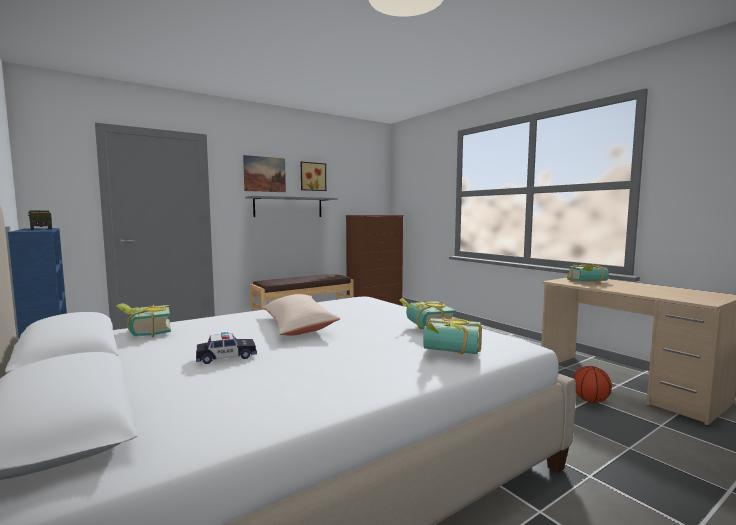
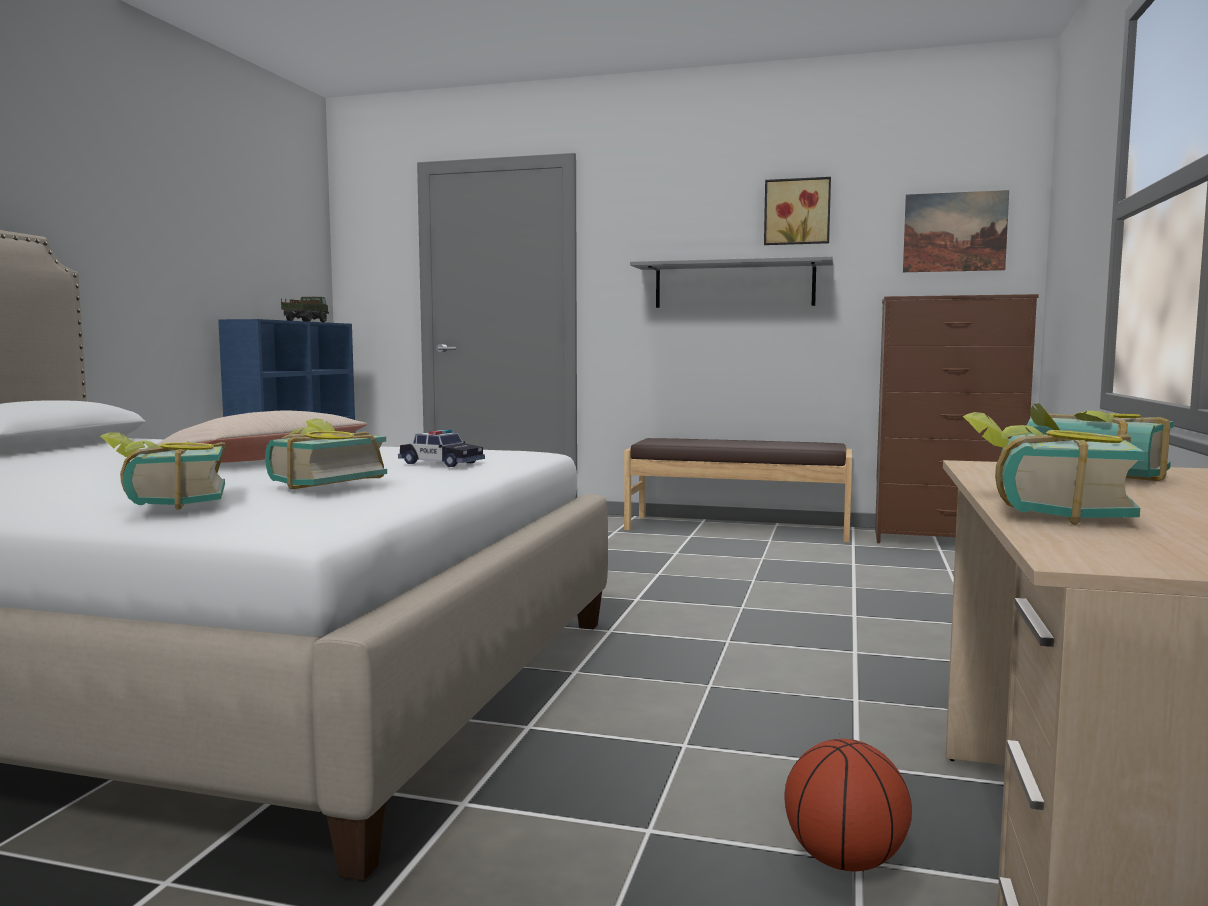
camera: 50 degrees right, 0 degrees up
book [116,303,171,337] -> book moved to [963,412,1144,525]
toy car [196,332,257,364] -> toy car moved to [398,430,485,467]
picture [243,155,286,192] -> picture moved to [903,190,1009,272]

